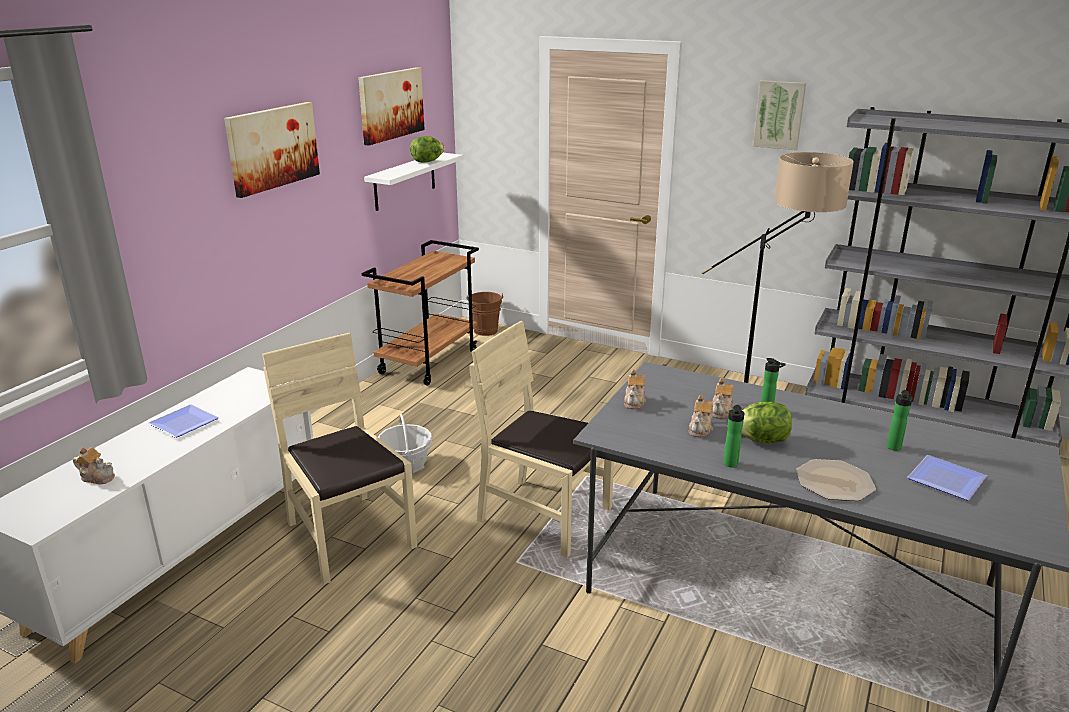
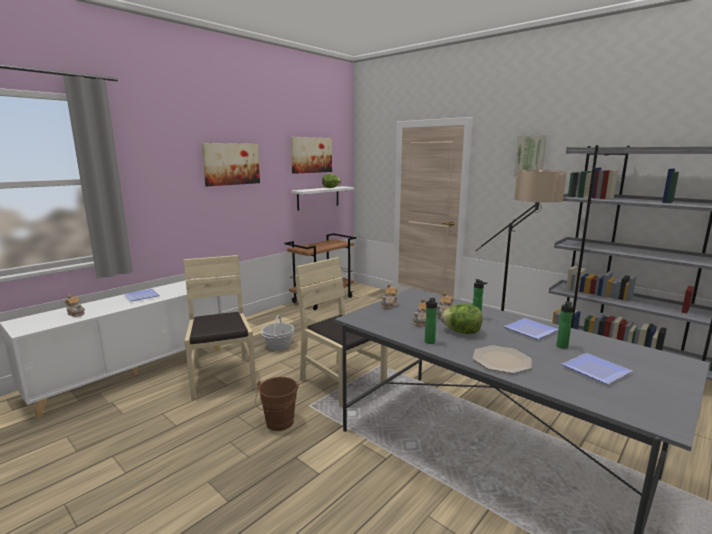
camera: 15 degrees right, 10 degrees down
brown bucket [467,292,503,336] -> brown bucket moved to [255,377,299,431]
none -> plate [503,318,559,340]

